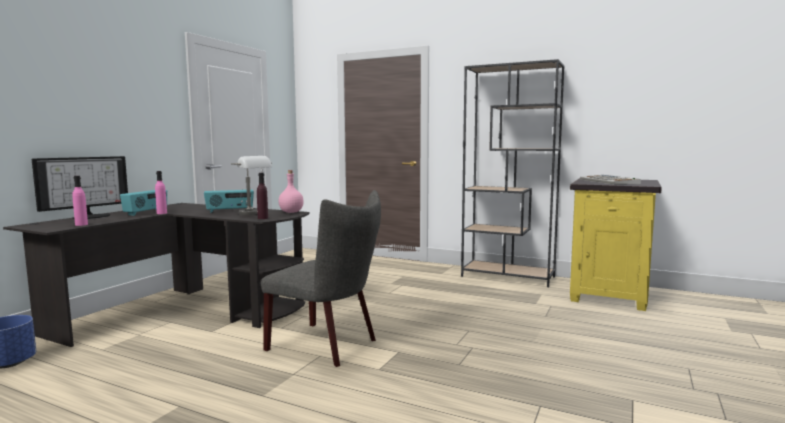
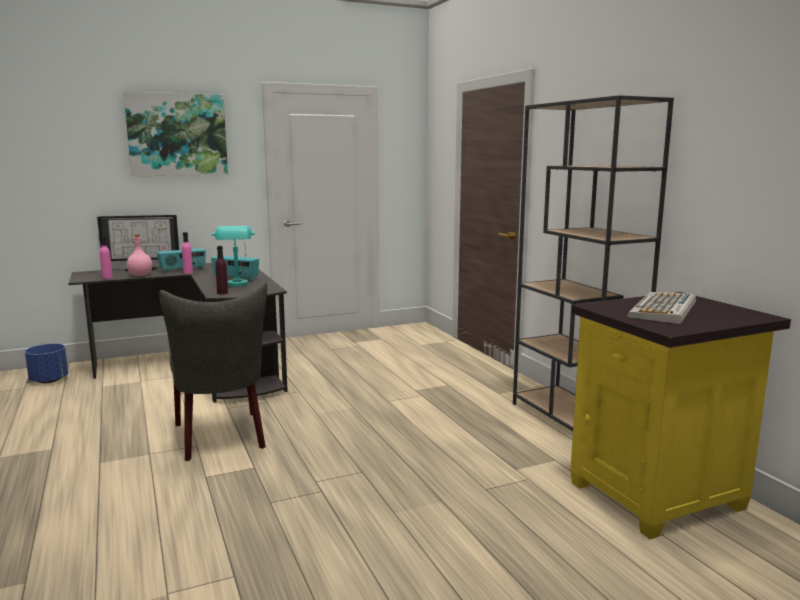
camera: 40 degrees right, 5 degrees up
grey table lamp [231,156,272,215] -> turquoise table lamp [212,226,255,287]
pink bottle [279,170,304,213] -> pink bottle moved to [127,234,152,276]
none -> picture [124,91,228,176]

